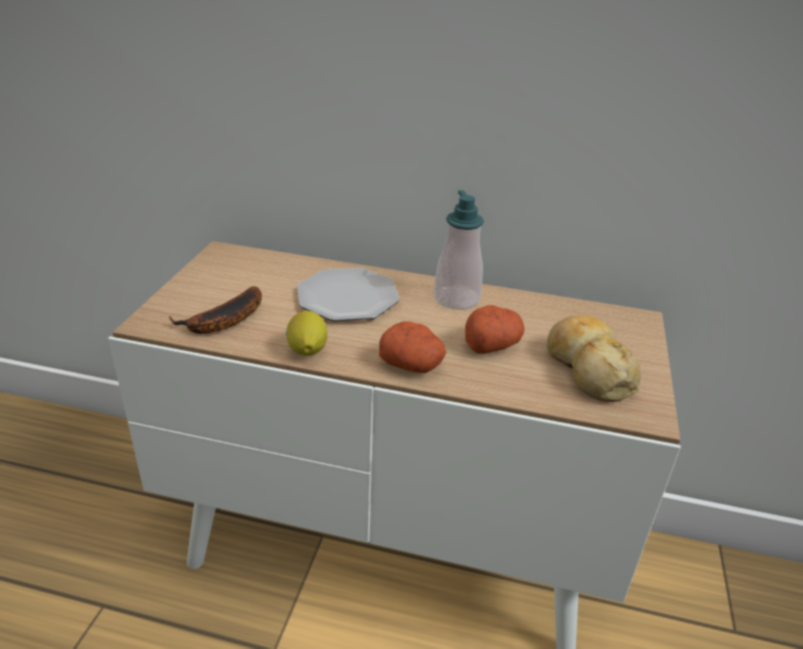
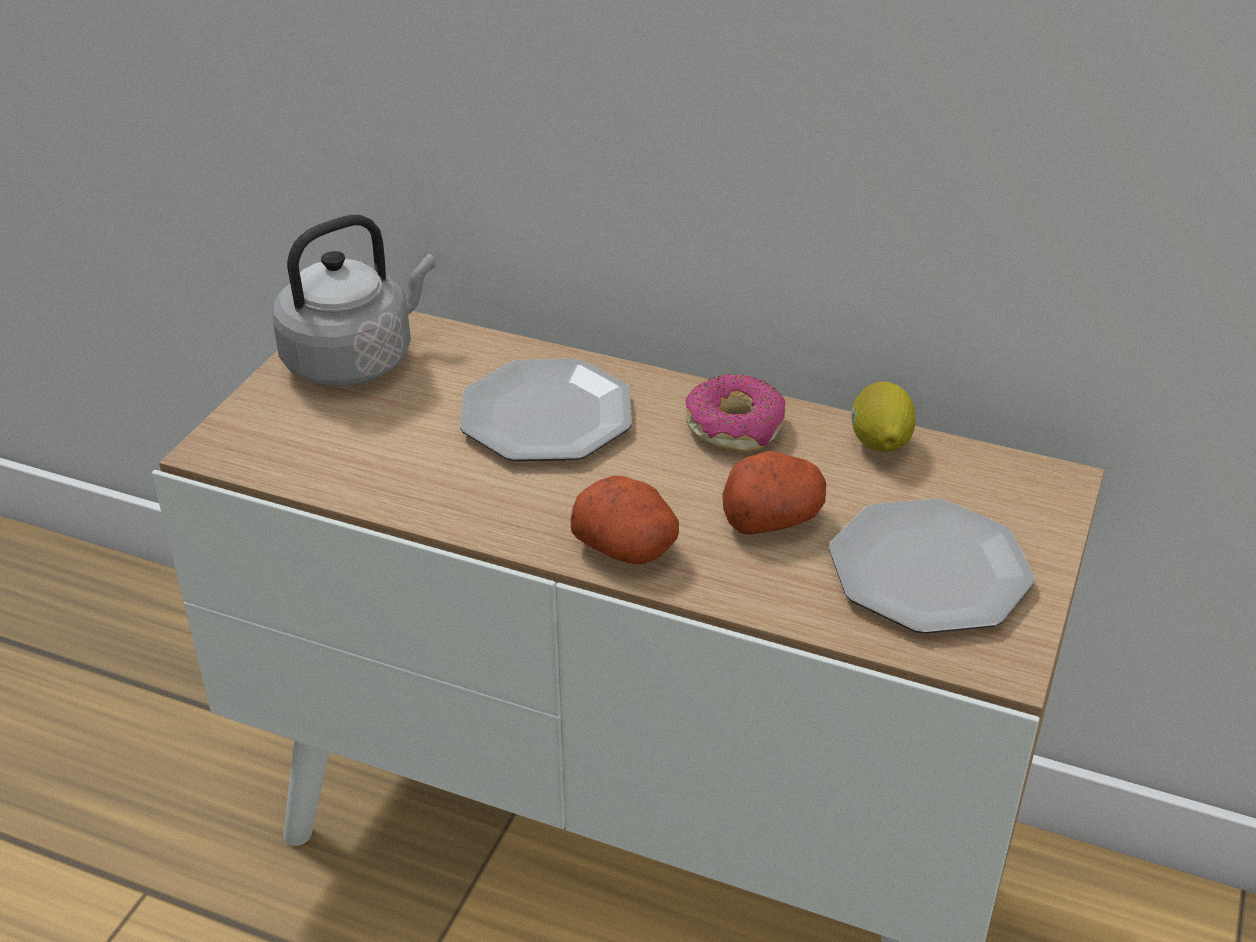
camera: 10 degrees right, 5 degrees up
banana [169,286,262,334] -> none
lemon [286,311,327,356] -> lemon moved to [851,381,916,452]
soap dispenser [434,190,484,310] -> donut [685,374,785,452]
bread [547,316,641,402] -> plate [829,498,1035,634]
none -> grey kettle [272,215,436,386]

